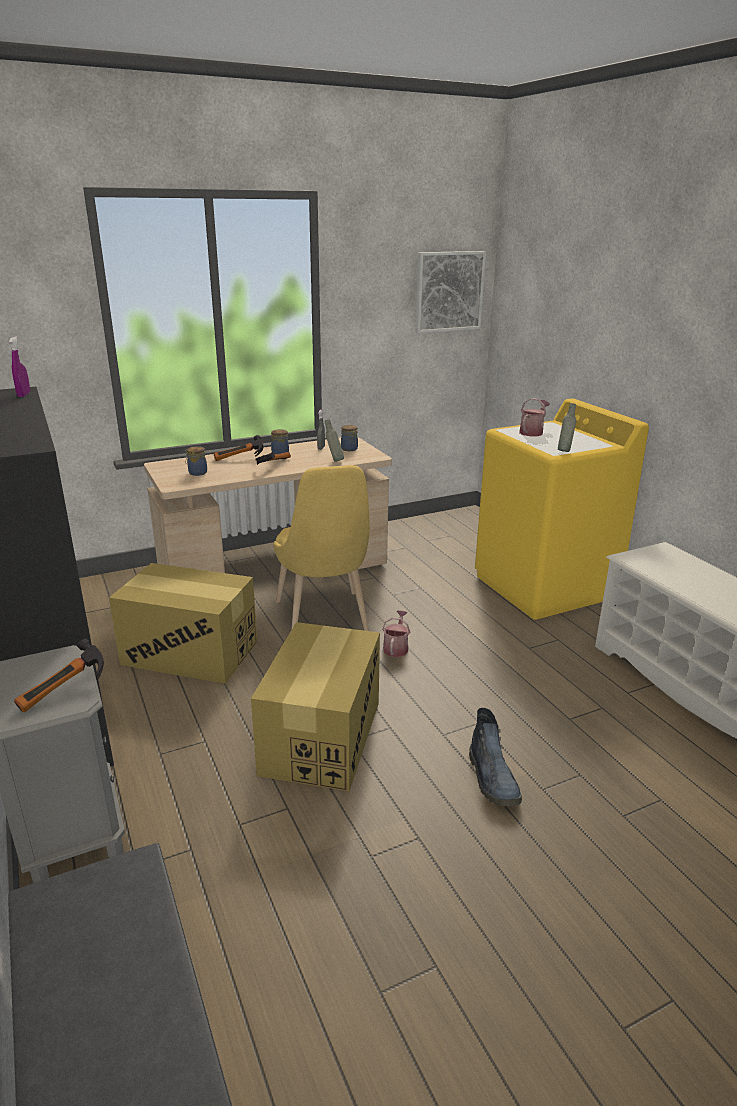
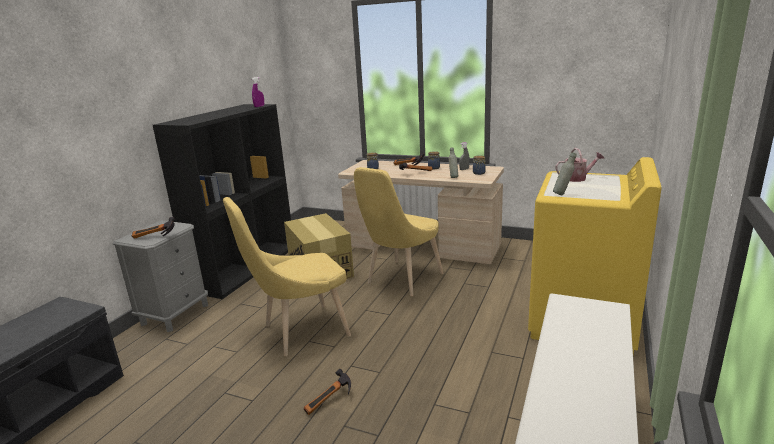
camera: 50 degrees right, 5 degrees down
cardboard box [251,622,380,791] -> yellow chair [223,197,351,356]
watering can [382,610,410,657] -> none
picture [415,251,486,333] -> none
boot [469,708,522,806] -> hammer [303,369,351,415]

